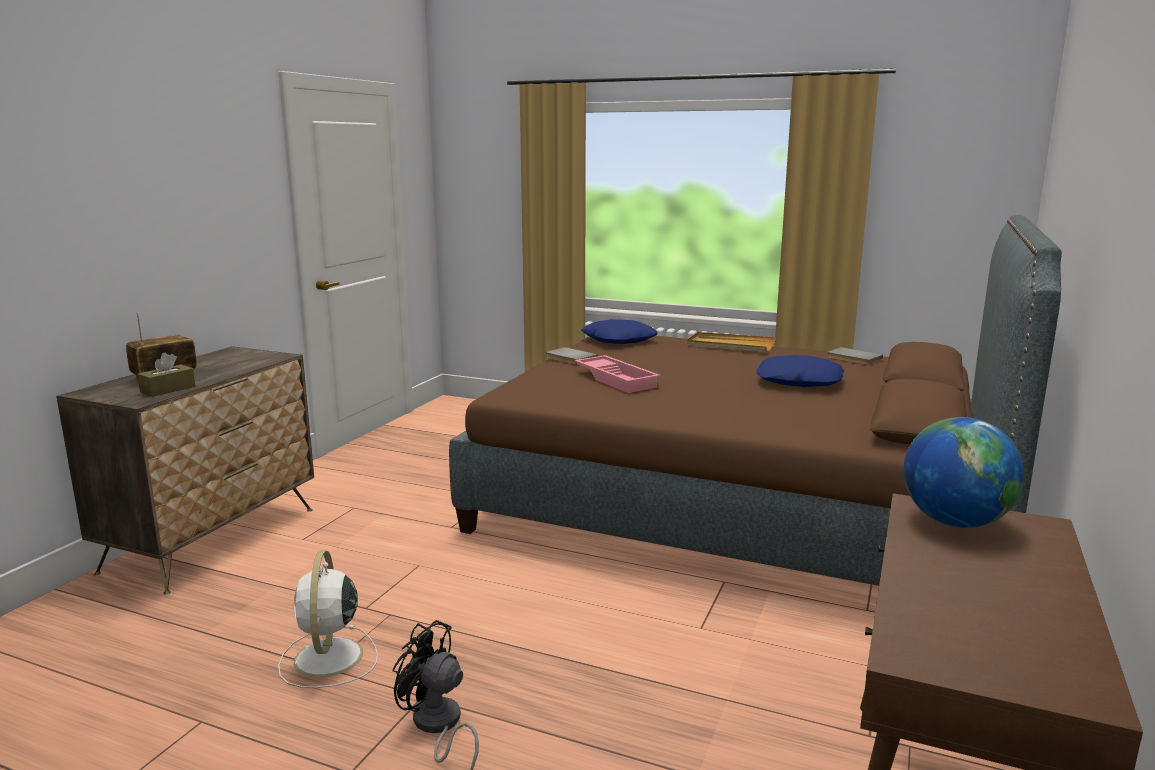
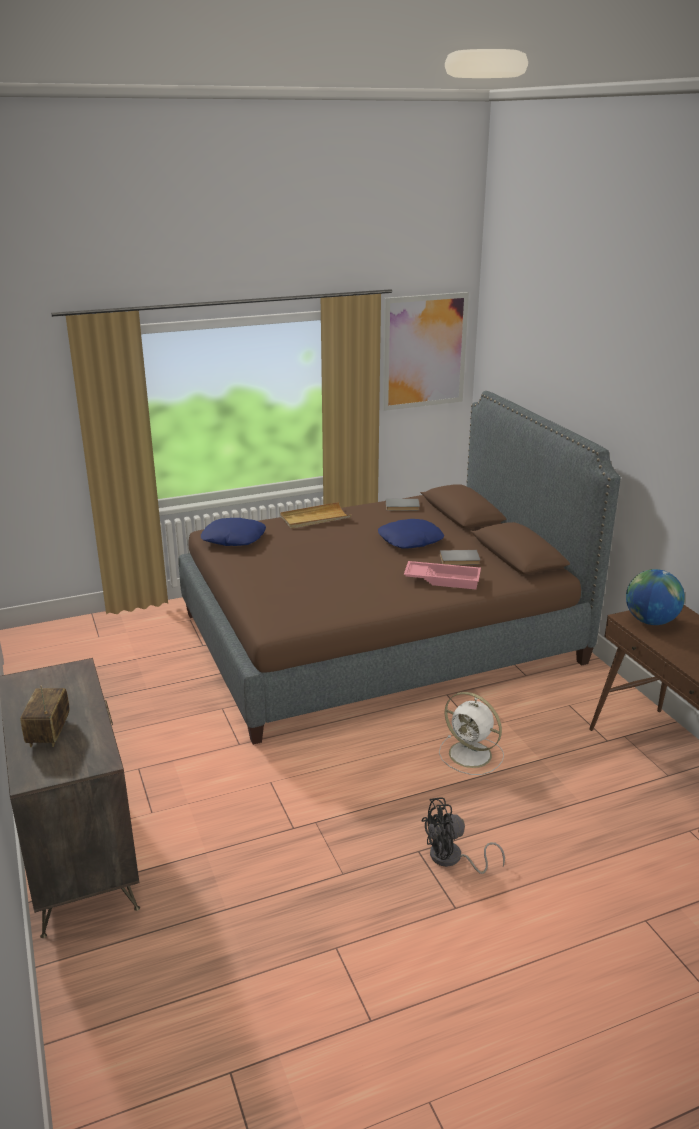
camera: 45 degrees left, 10 degrees up
brown tissue box [137,352,195,397] -> none
white fan [278,551,378,688] -> white fan moved to [439,692,504,775]
grey book [546,347,598,365] -> grey book moved to [440,550,480,565]
pink tray [574,355,660,393] -> pink tray moved to [404,561,481,589]
none -> picture [382,292,469,411]

